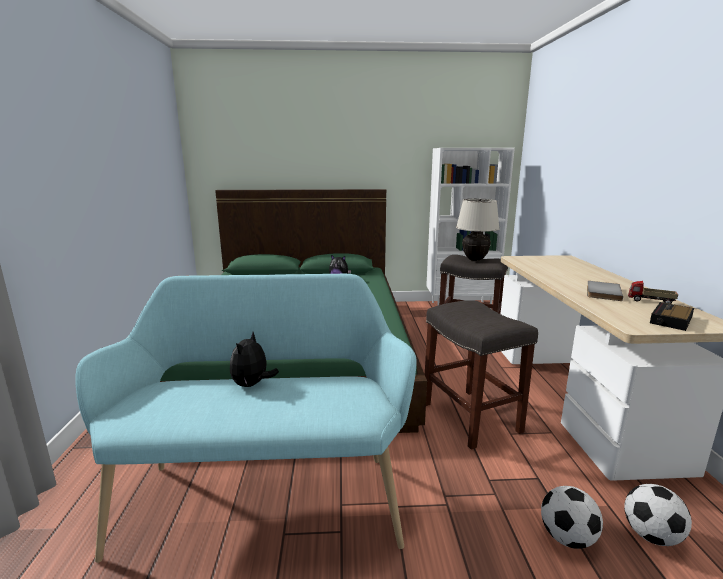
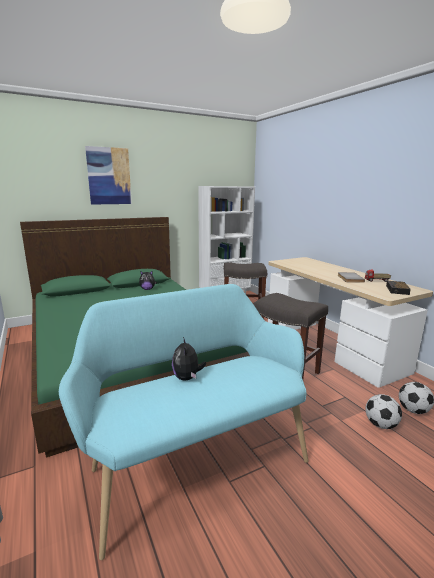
camera: 25 degrees left, 0 degrees up
beige table lamp [456,199,500,261] -> none
none -> picture [85,146,132,205]

